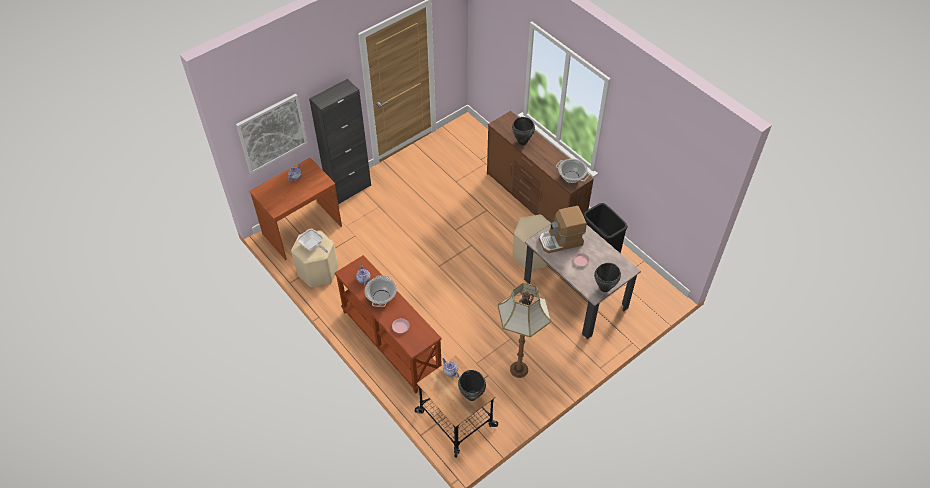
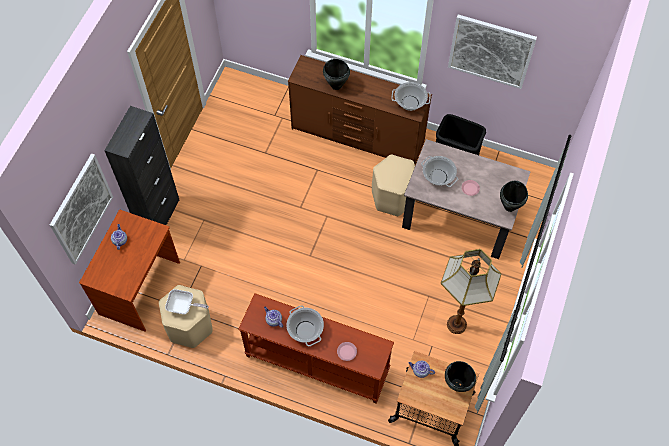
camera: 30 degrees left, 10 degrees up
coffee machine [539,206,587,253] -> cooking pot [421,156,458,187]
none -> picture [448,14,537,89]

